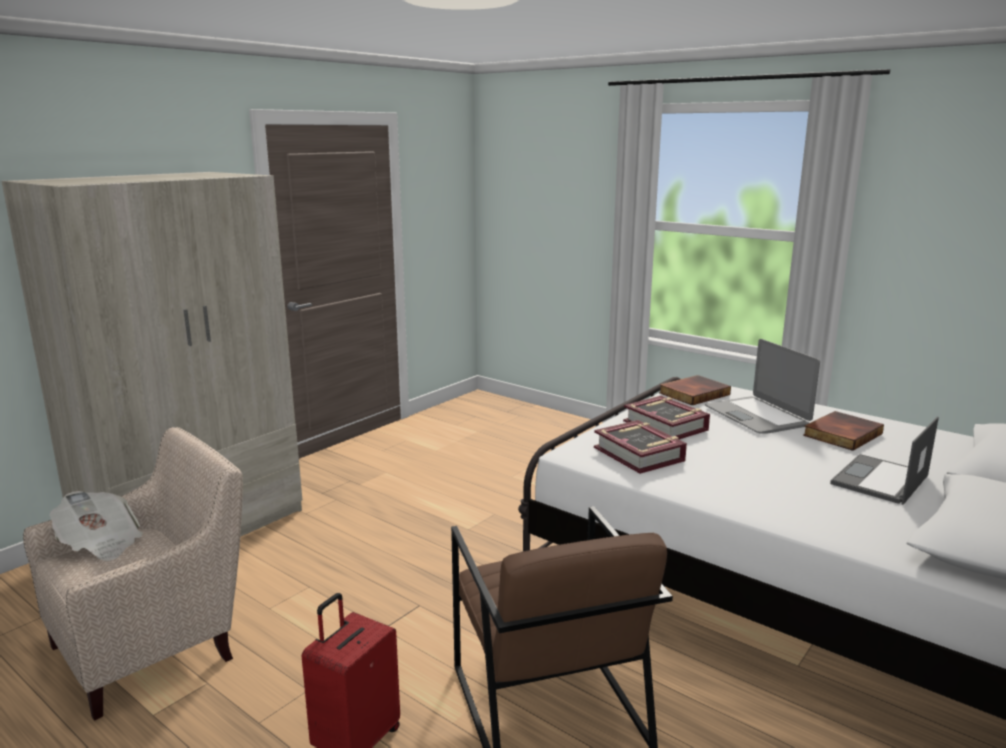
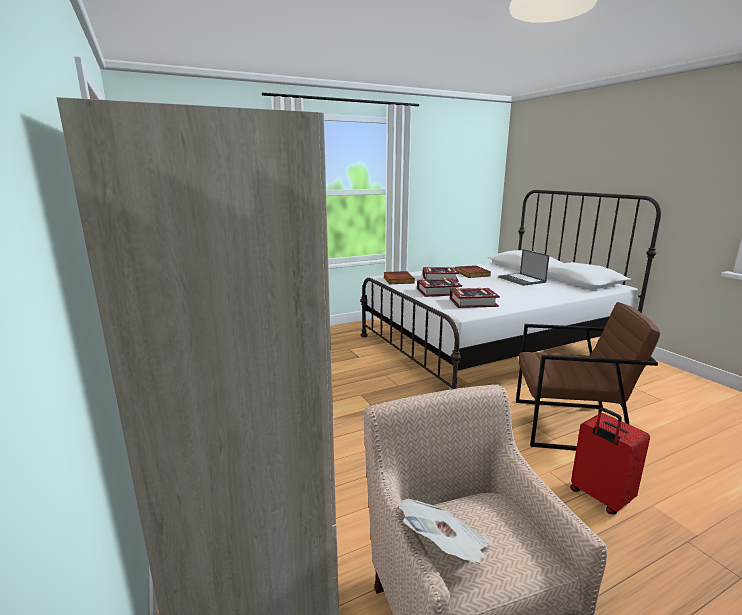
camera: 65 degrees left, 0 degrees up
laptop [705,339,820,434] -> book [423,266,459,282]

